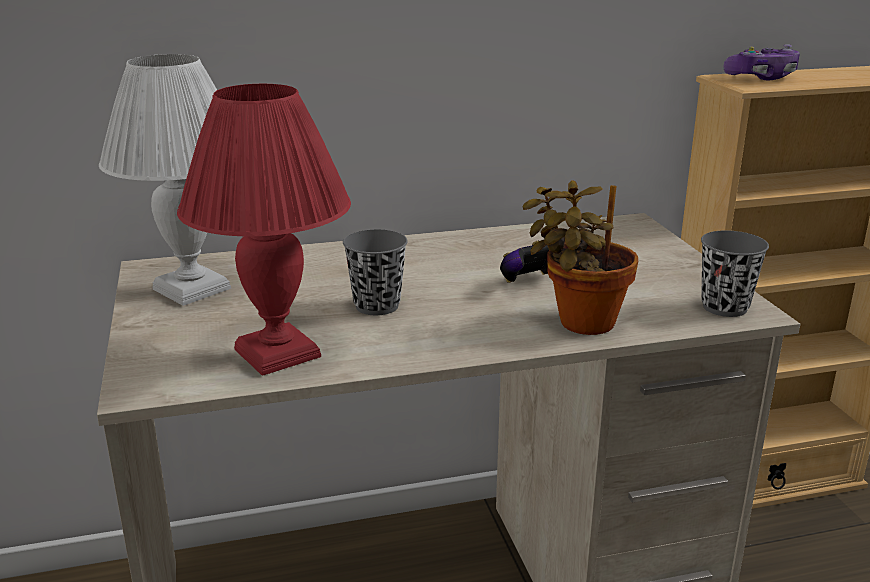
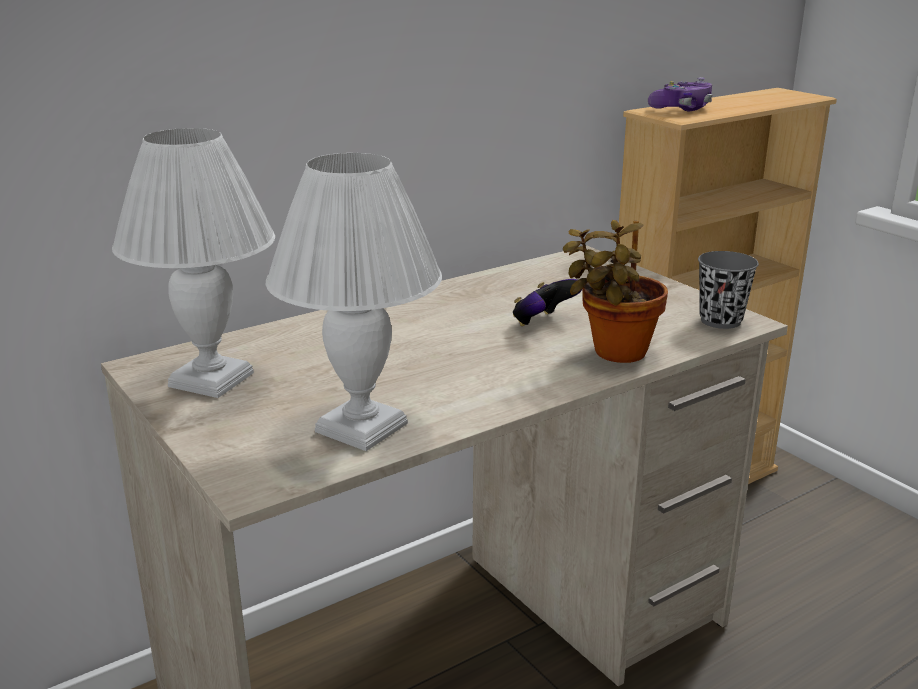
camera: 20 degrees left, 0 degrees up
red table lamp [177,84,351,376] -> white table lamp [266,153,442,451]
grey cup [343,229,408,315] -> none

